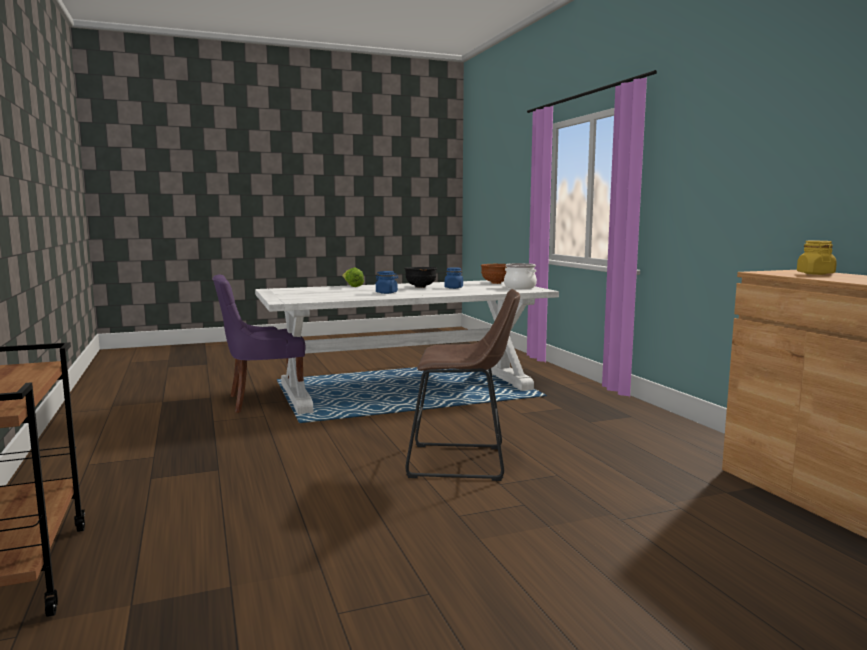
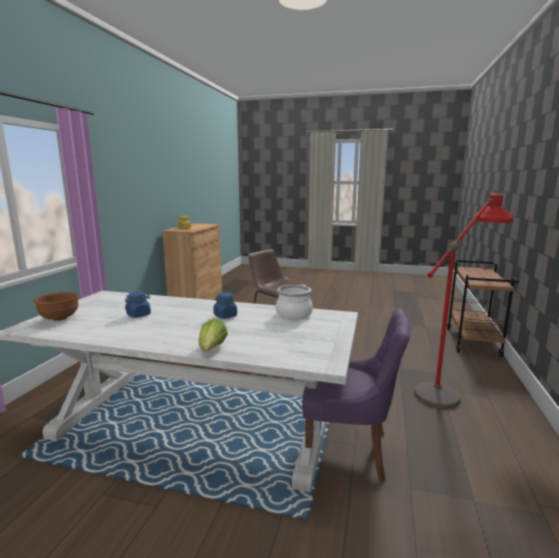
camera: 145 degrees left, 5 degrees up
black bowl [404,267,437,288] -> none
cooking pot [504,263,537,289] -> cooking pot moved to [276,285,313,320]
none -> red floor lamp [414,194,513,409]

